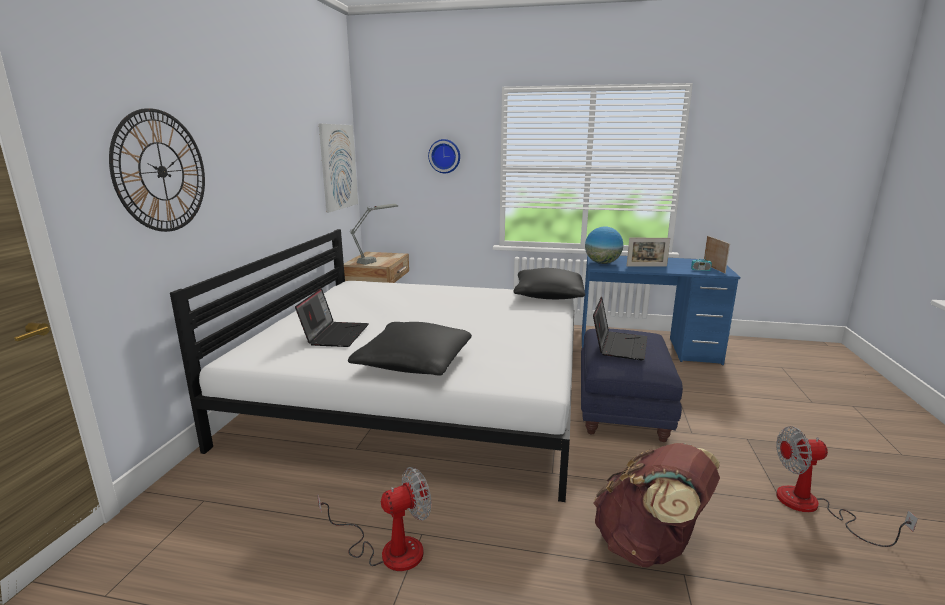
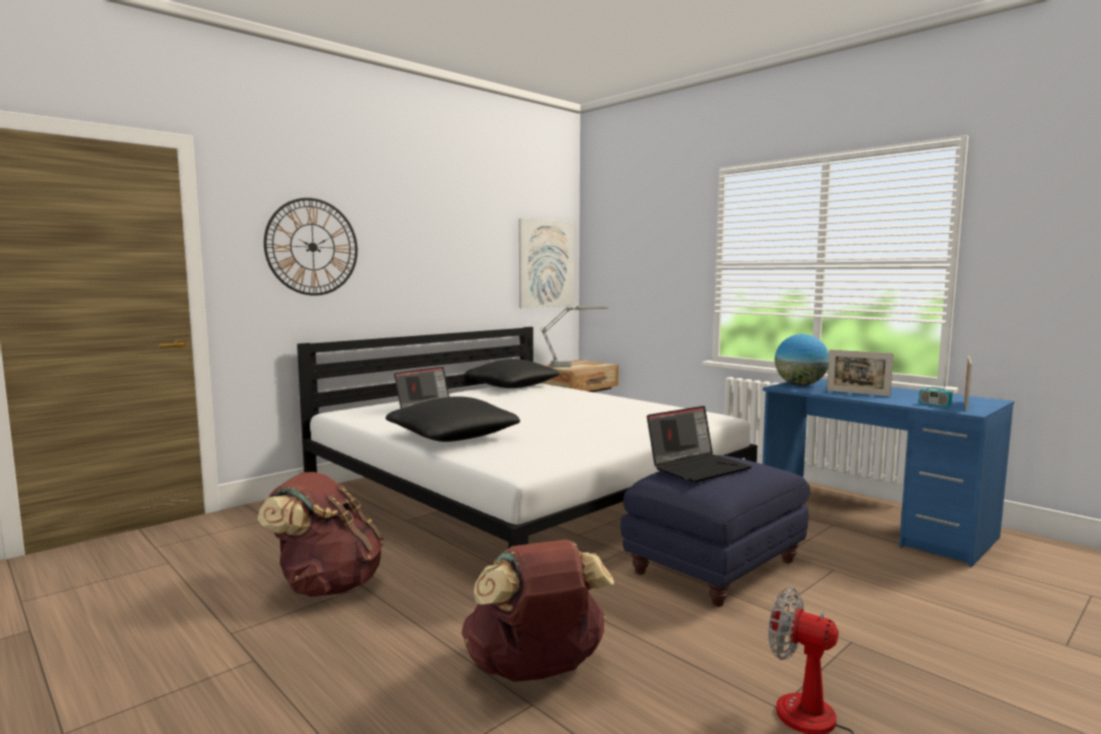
camera: 35 degrees right, 10 degrees down
fan [317,467,432,571] -> brown backpack [257,472,384,597]
wall clock [428,139,460,173] -> none
black pillow [513,268,585,299] -> black pillow moved to [465,359,559,388]

